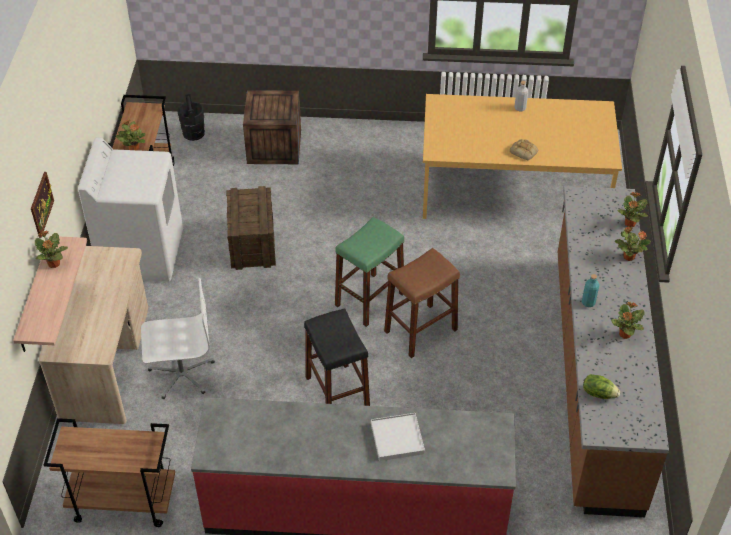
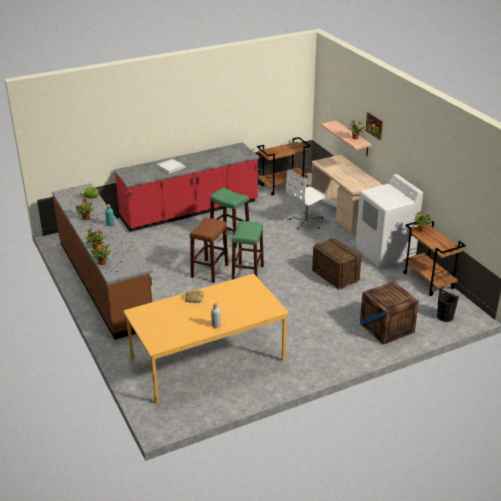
camera: 150 degrees right, 15 degrees down
black stool [304,309,370,406] -> green stool [210,187,249,248]

